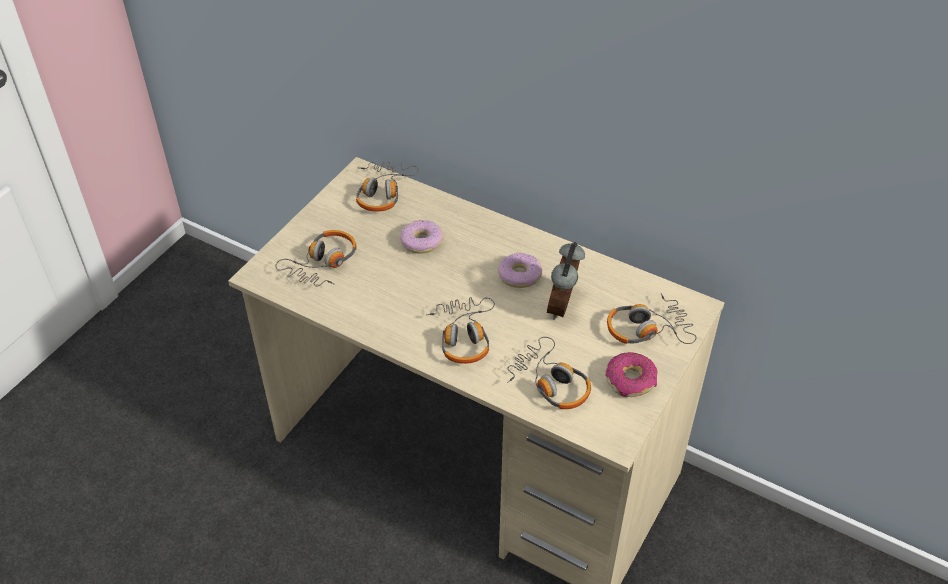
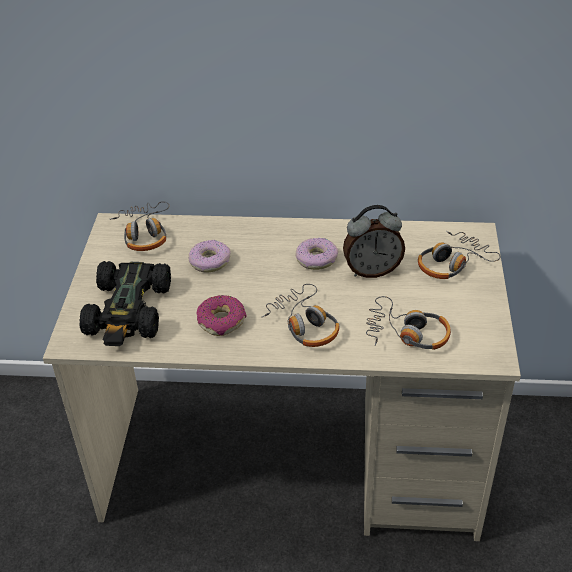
camera: 25 degrees left, 5 degrees down
headphones [276,230,357,287] -> black toy car [79,261,171,346]
alarm clock [547,242,585,320] -> alarm clock turned 90 degrees counterclockwise [343,205,405,278]
donut [605,352,658,397] -> donut moved to [196,295,247,336]

